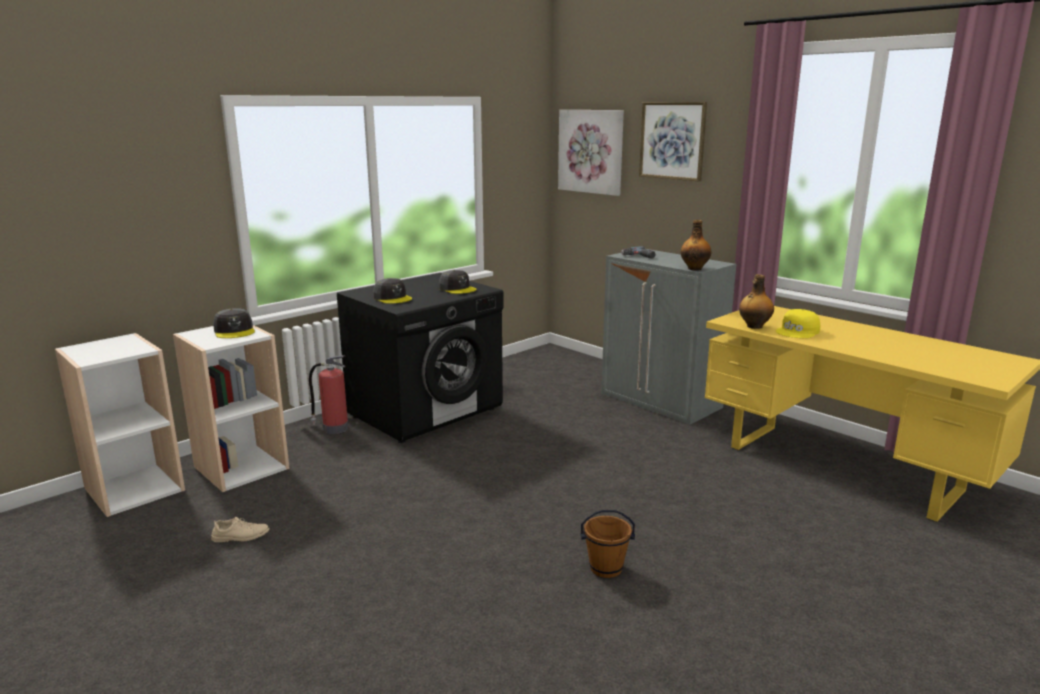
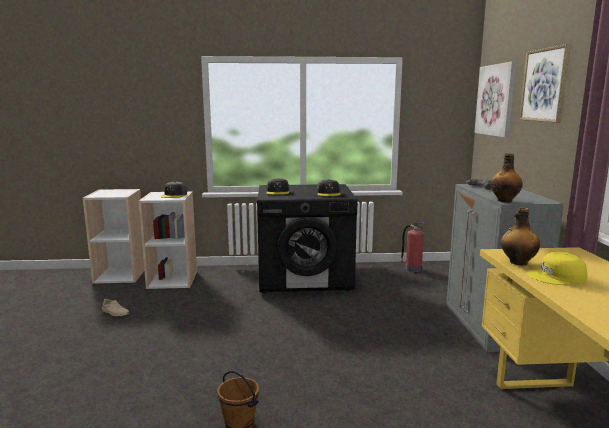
camera: 40 degrees right, 5 degrees down
fire extinguisher [309,355,349,434] -> fire extinguisher moved to [400,222,426,272]

